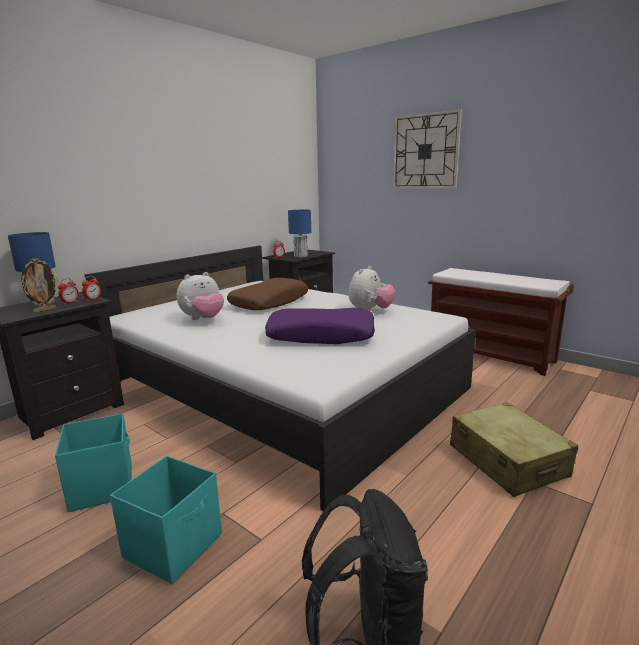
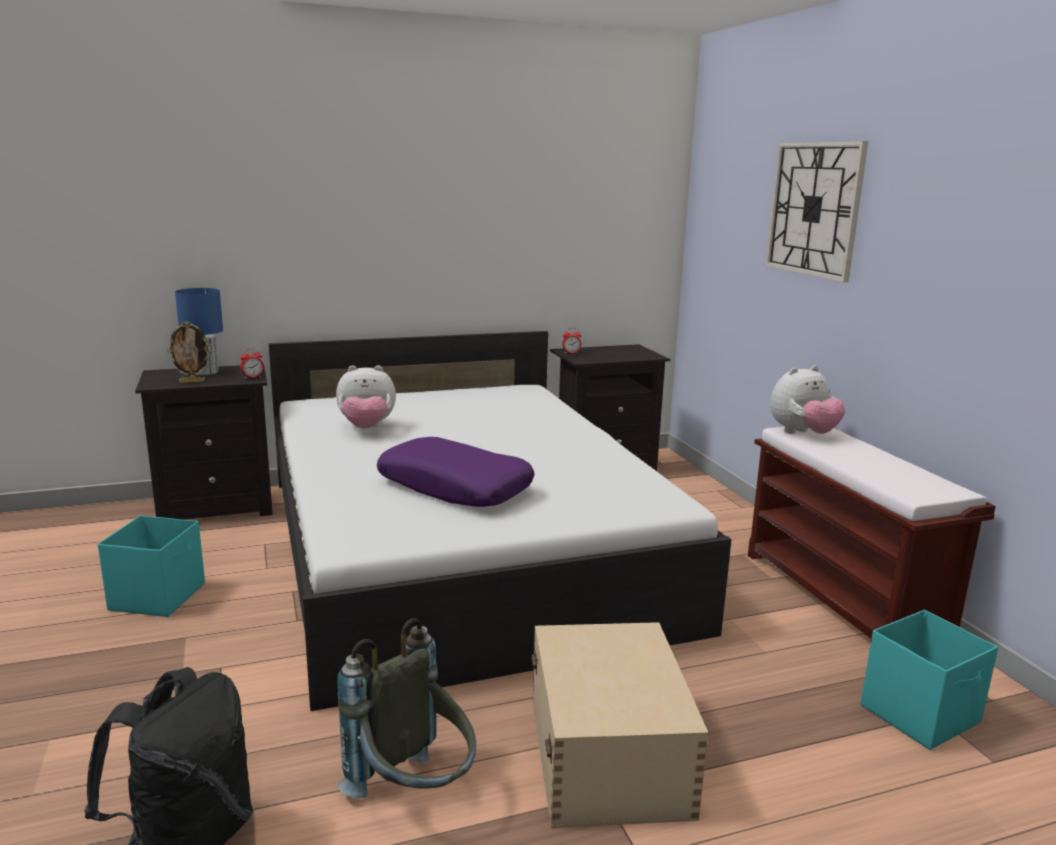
camera: 30 degrees right, 0 degrees up
alarm clock [58,278,79,305] -> none
turquoise storage box [110,456,222,584] -> turquoise storage box moved to [861,610,998,750]
brown pillow [227,278,308,310] -> none
blue table lamp [288,210,311,257] -> none
plush toy [349,266,395,310] -> plush toy moved to [770,365,845,434]
beige suitcase [450,402,578,497] -> beige storage box [531,622,708,828]
none -> grey backpack [337,618,476,798]

